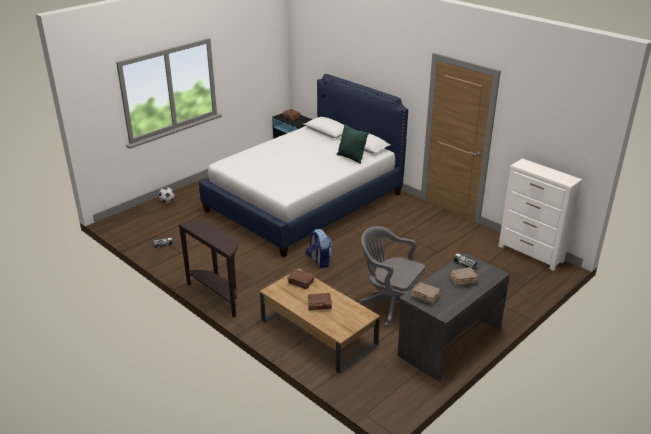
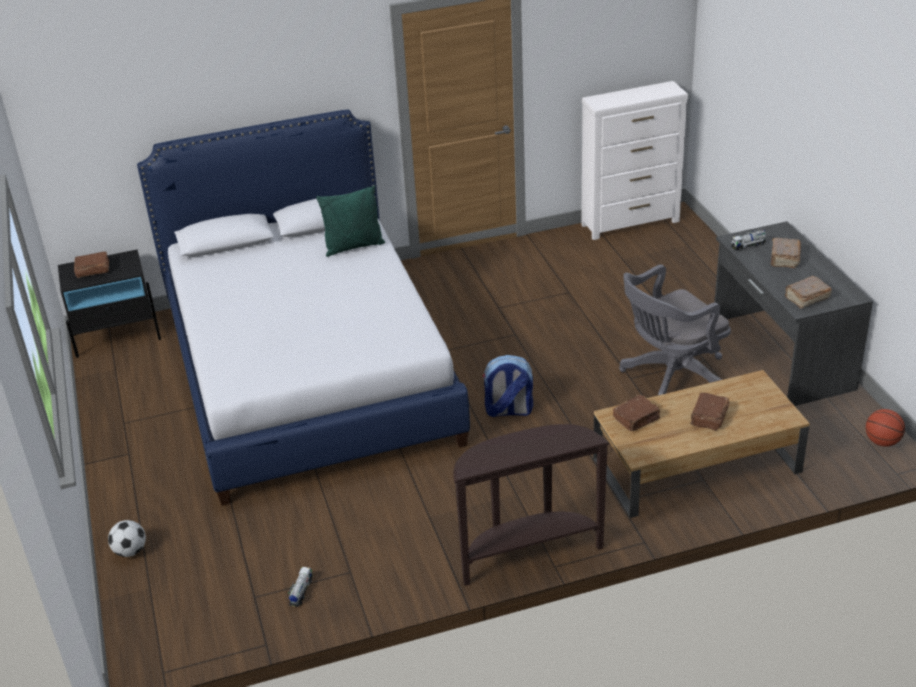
camera: 60 degrees left, 5 degrees up
none -> basketball [866,409,905,447]

